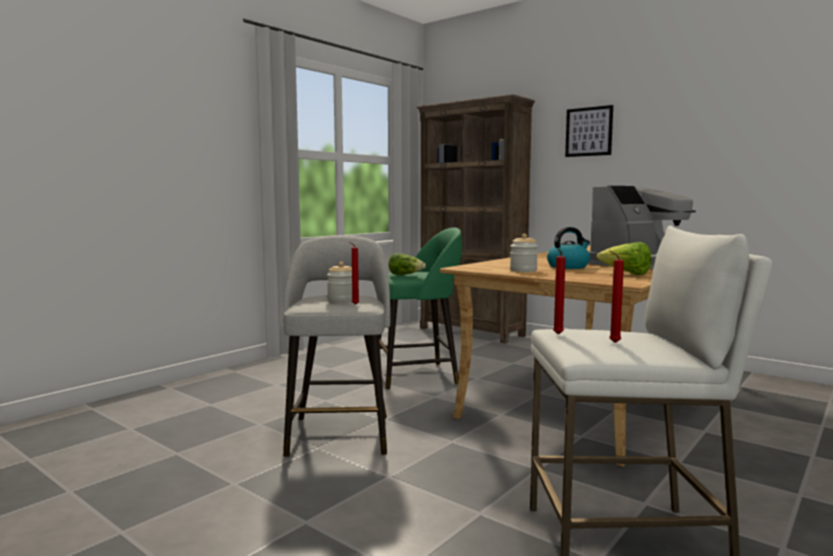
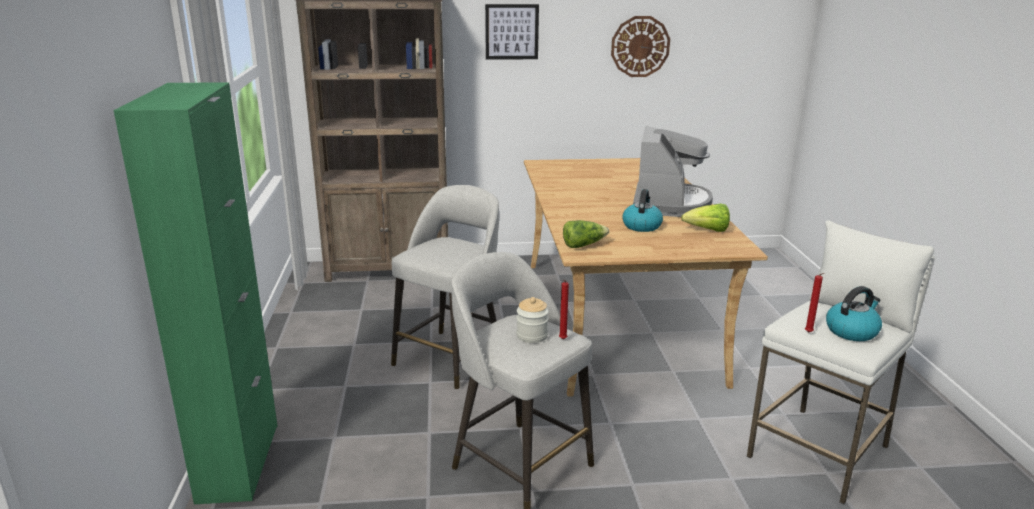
camera: 45 degrees left, 15 degrees up
green stool [379,228,462,390] -> grey stool [391,185,499,389]
lettuce [389,253,426,275] -> lettuce moved to [563,220,609,248]
jar [510,234,538,272] -> none
red candle [609,251,624,343] -> kettle [826,286,882,341]
none -> green cabinet [114,82,278,504]
none -> wall clock [611,16,670,77]

